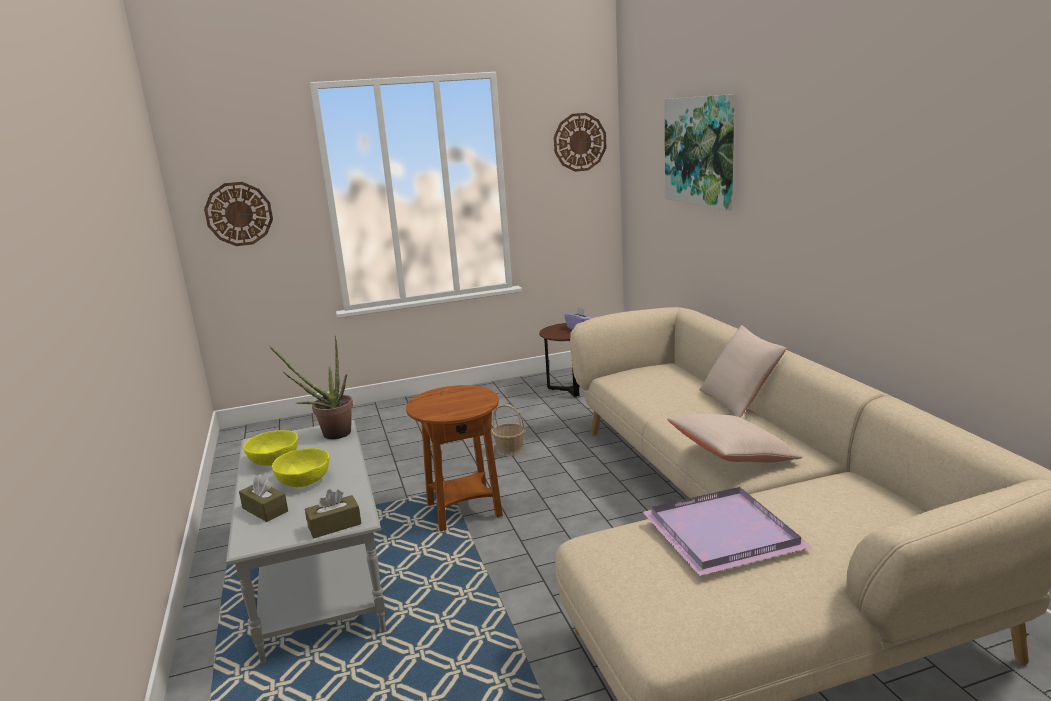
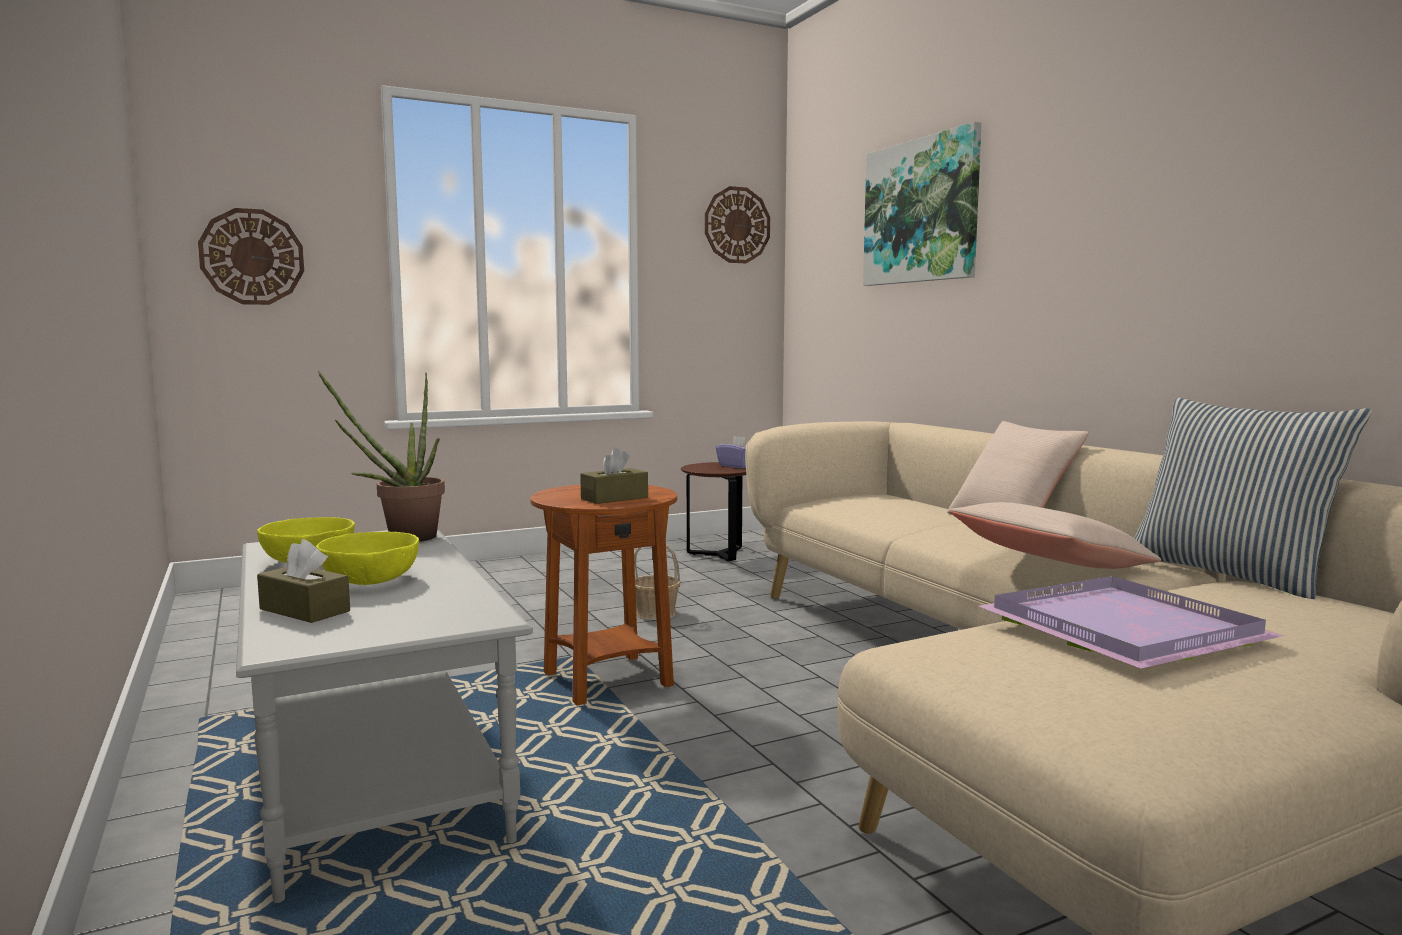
camera: 10 degrees left, 10 degrees down
brown tissue box [305,489,362,538] -> brown tissue box moved to [580,447,648,504]
none -> pillow [1134,397,1372,599]

